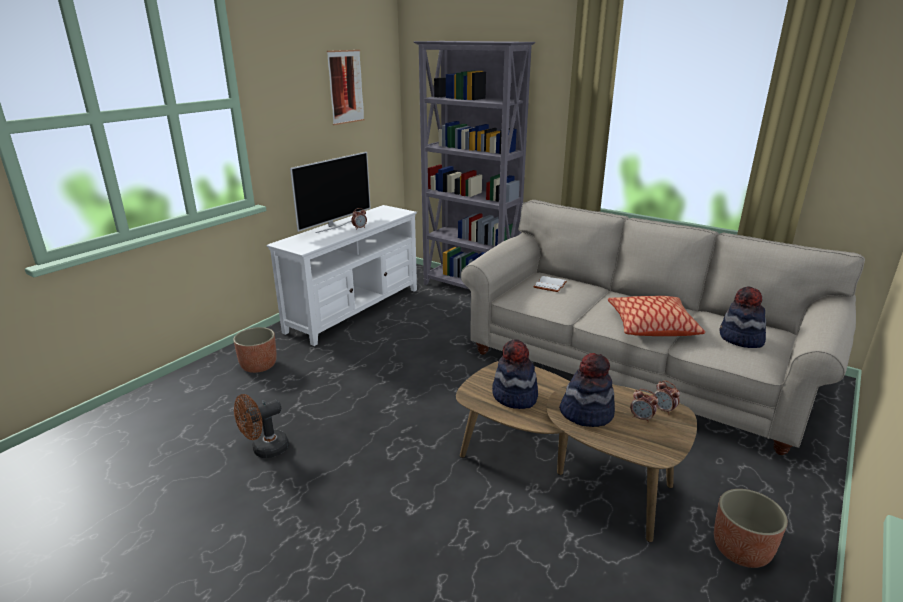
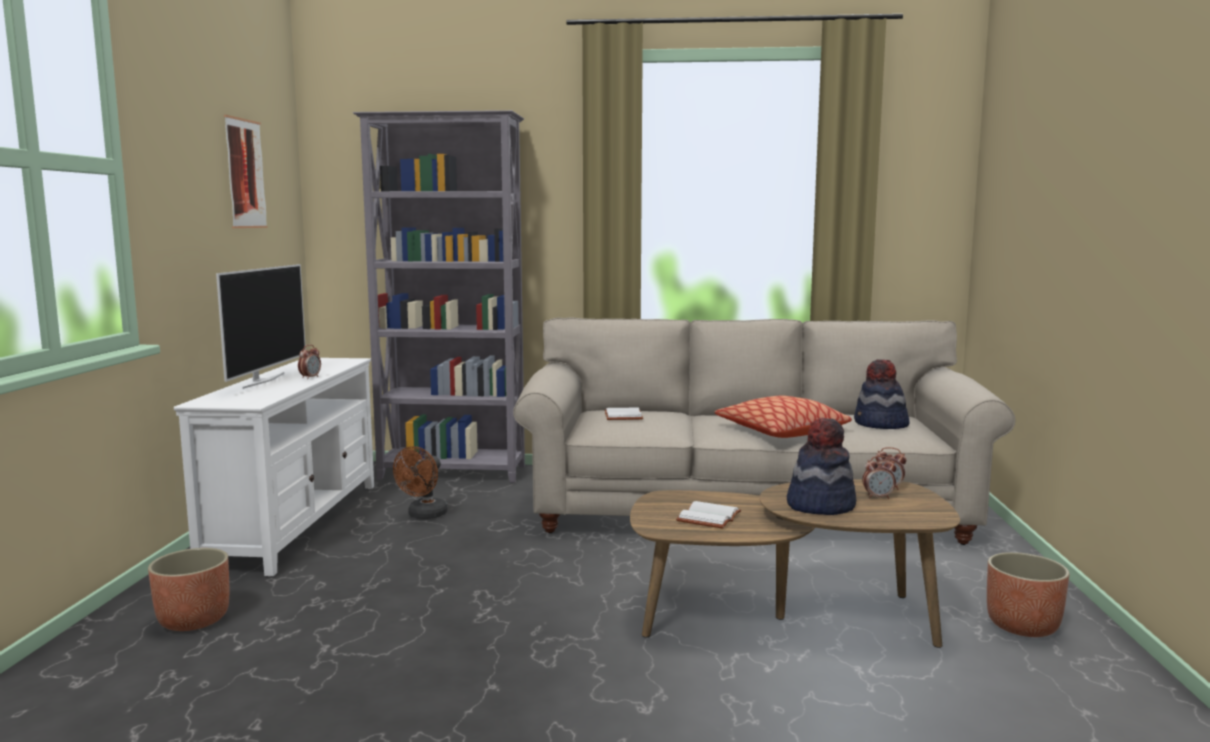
camera: 30 degrees left, 15 degrees down
brown fan [234,394,289,458] -> brown fan moved to [393,446,448,519]
hat [492,339,538,409] -> white book [676,501,741,529]

